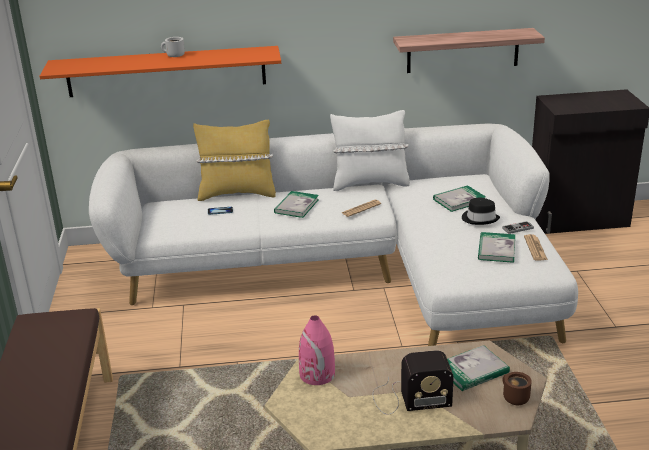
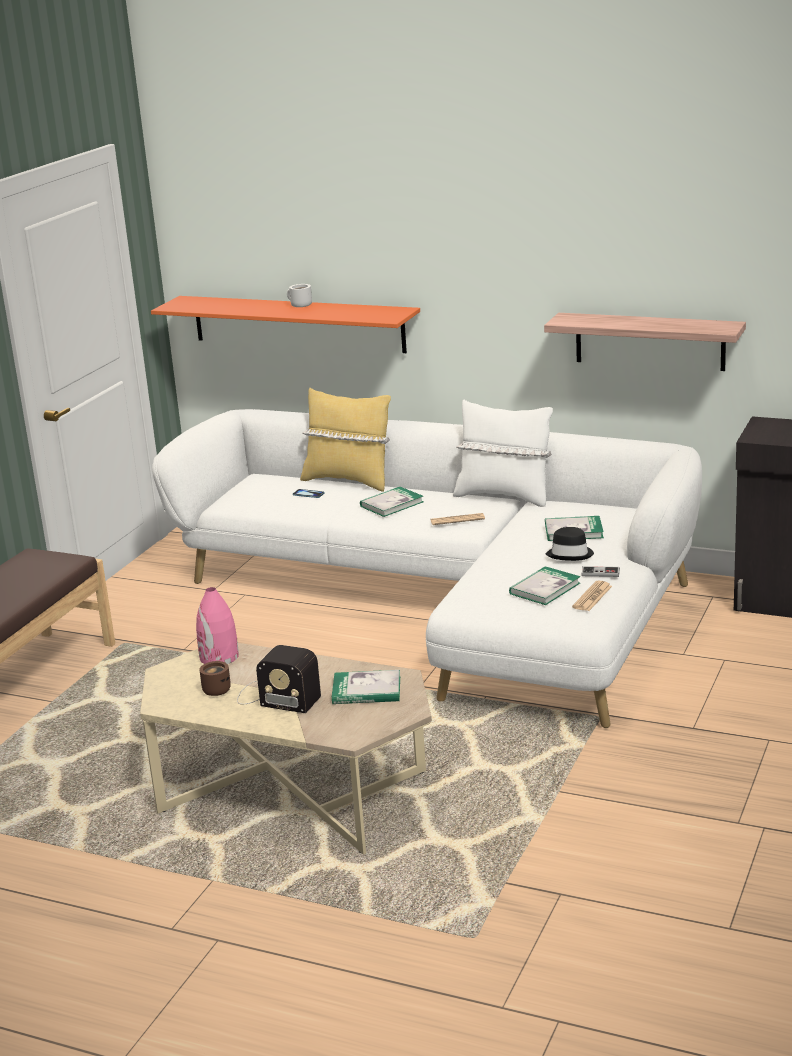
camera: 30 degrees right, 5 degrees down
brown mug [503,372,532,405] -> brown mug moved to [199,661,231,696]

